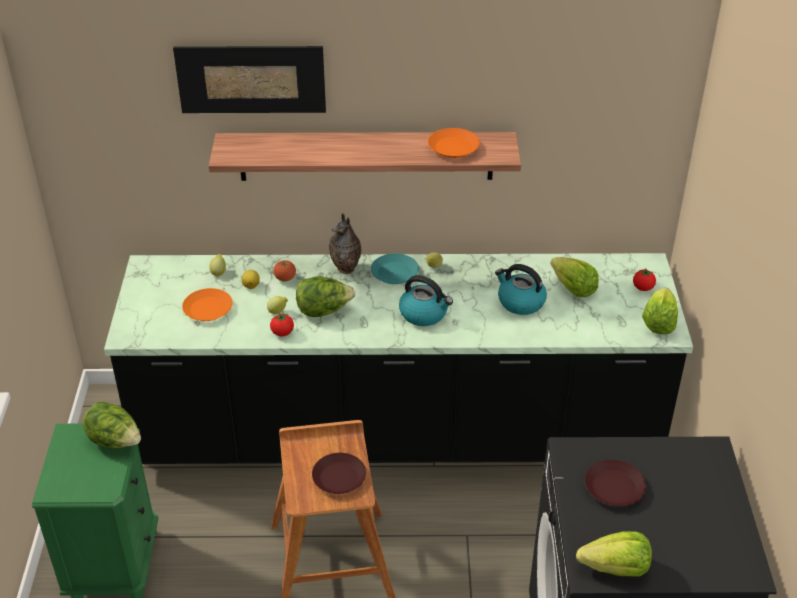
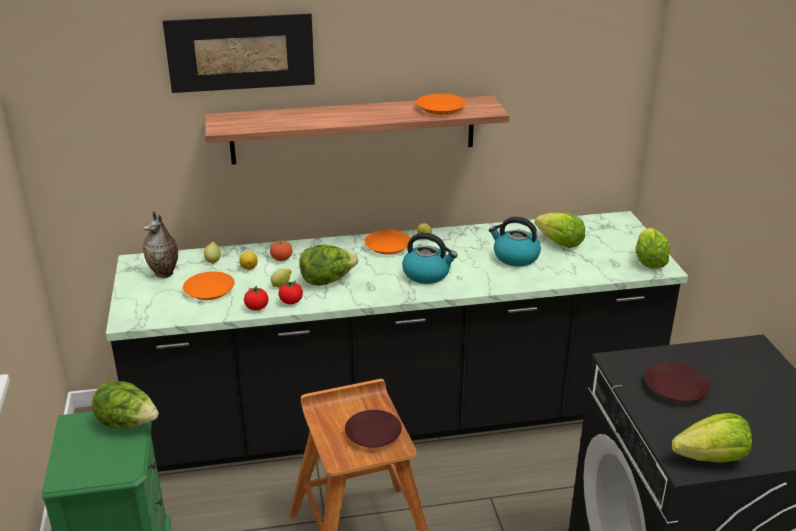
camera: 10 degrees left, 10 degrees down
vase [329,213,361,274] -> vase moved to [143,211,178,278]
turquoise plate [371,253,419,284] -> orange plate [365,230,411,255]
tomato [633,268,656,291] -> tomato moved to [244,286,269,311]

